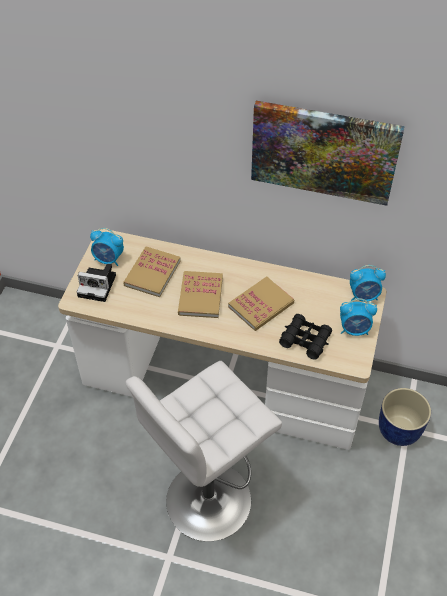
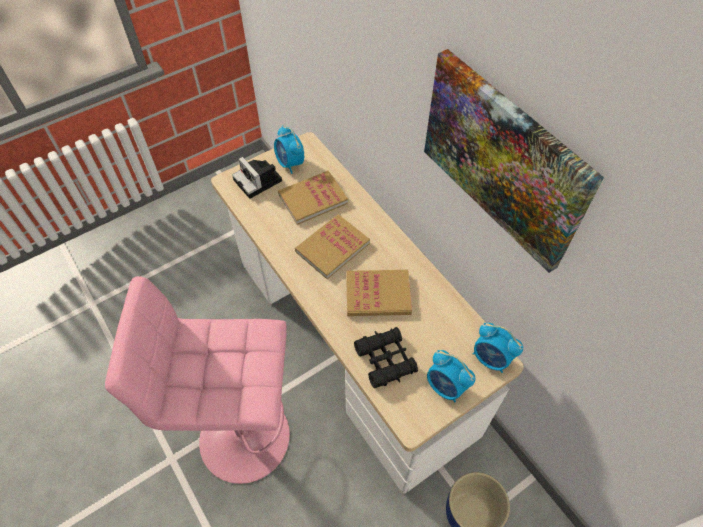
camera: 40 degrees right, 5 degrees up
white stool [125,361,282,541] -> pink stool [105,276,290,484]

